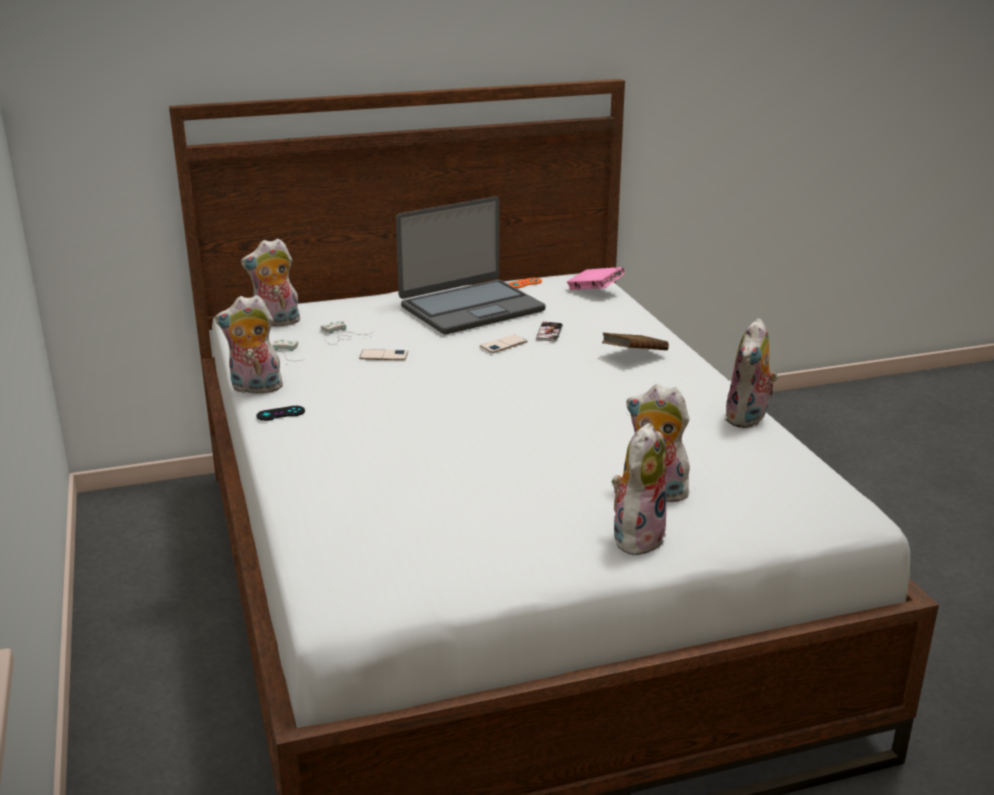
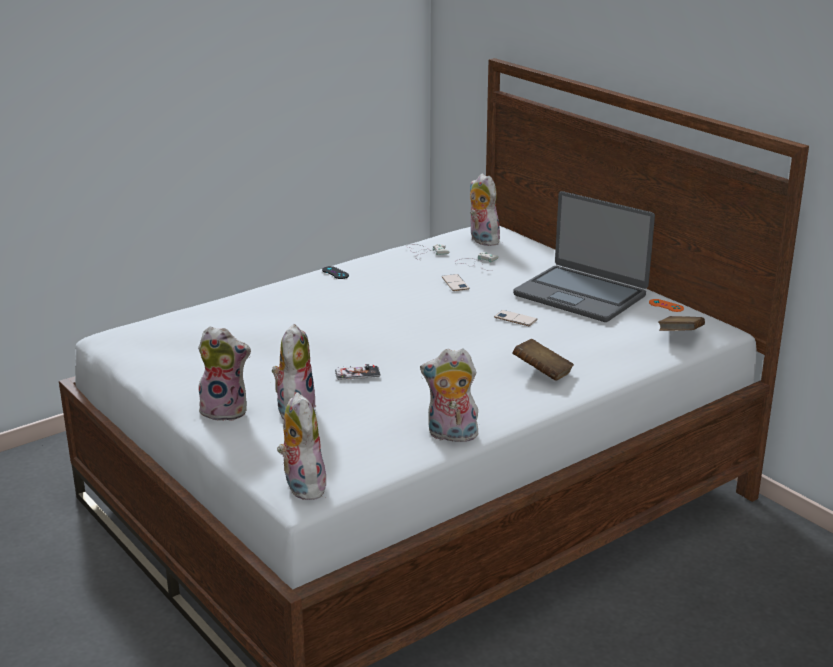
camera: 70 degrees right, 0 degrees up
plush toy [215,295,283,394] -> plush toy moved to [277,392,326,500]
phone [536,322,563,342] -> phone moved to [335,364,381,380]
pink book [567,267,625,290] -> brown book [658,316,705,331]

